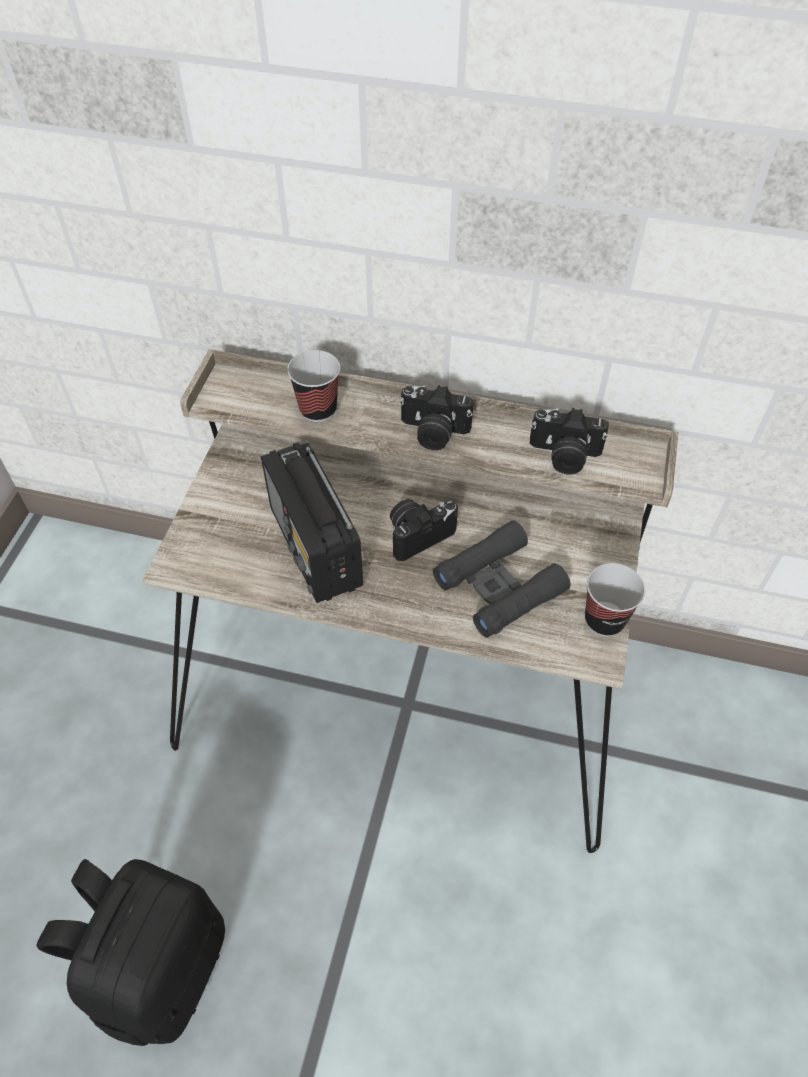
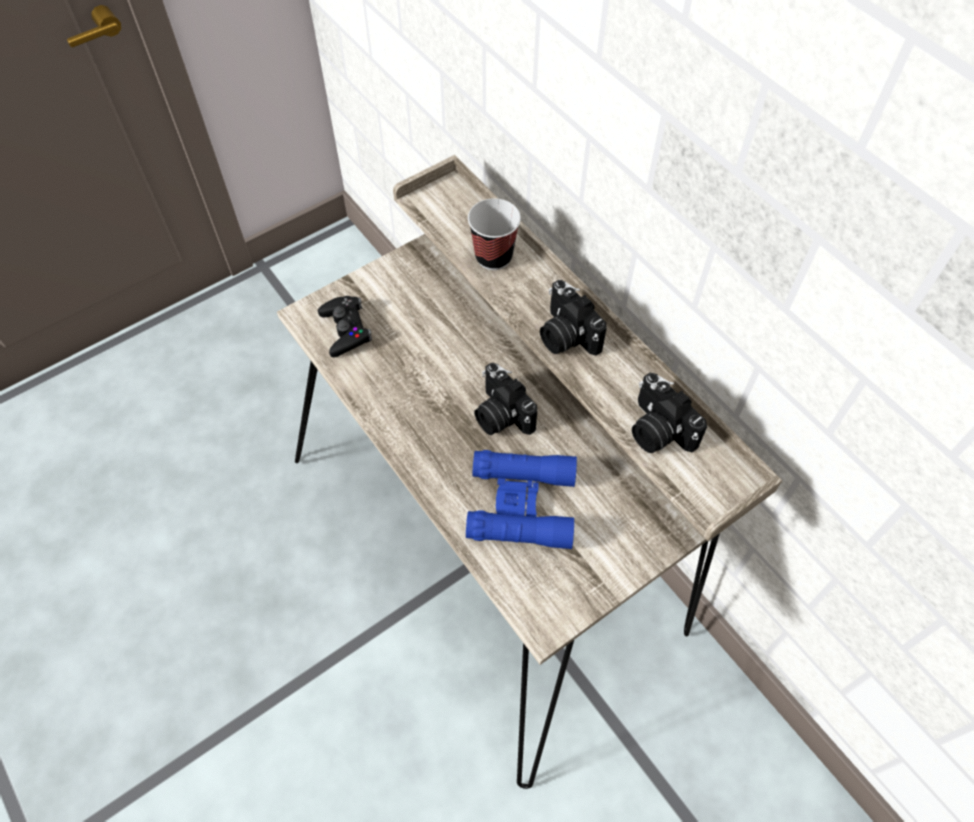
camera: 40 degrees right, 5 degrees up
black backpack [36,859,225,1046] -> none
radio [261,442,363,603] -> none
camera [390,499,458,561] -> camera turned 135 degrees counterclockwise [474,363,537,435]
black binoculars [433,520,571,638] -> blue binoculars [466,450,577,549]
cup [585,563,645,636] -> none
none -> black game controller [318,296,372,357]

